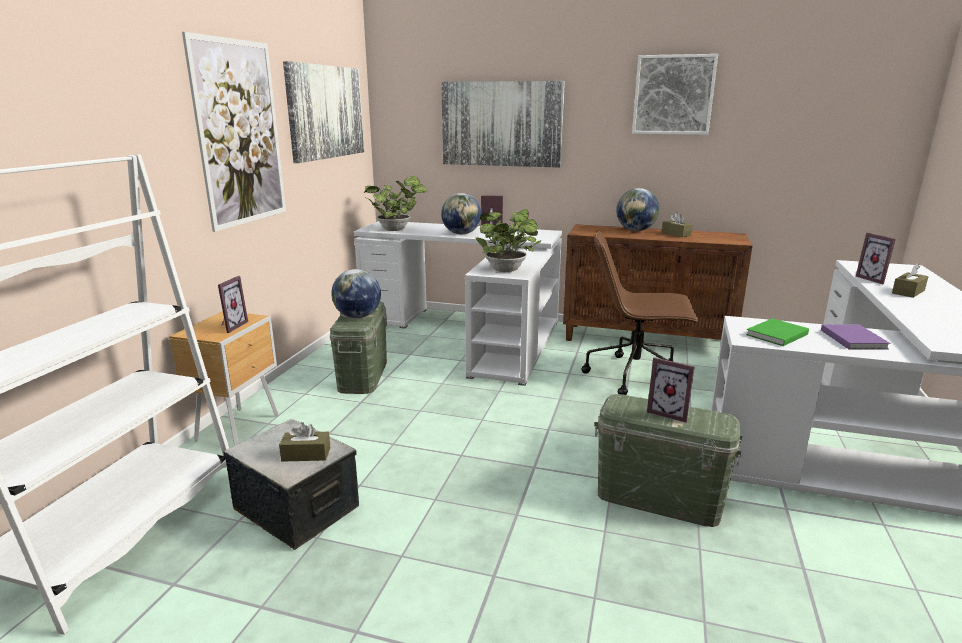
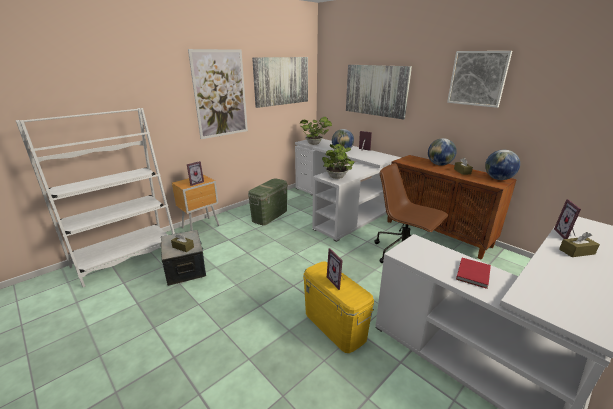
camera: 30 degrees right, 5 degrees up
globe [331,269,381,318] -> globe moved to [485,150,520,180]
green storage box [594,394,743,527] -> yellow storage box [303,261,374,353]
green book [746,318,809,346] -> none
purple book [821,324,890,350] -> red book [456,258,491,289]

